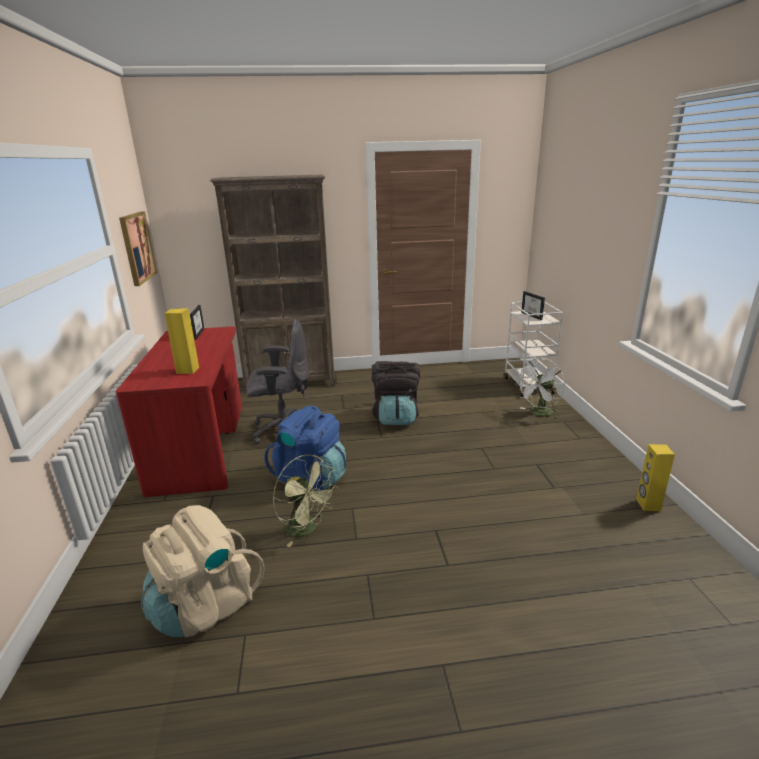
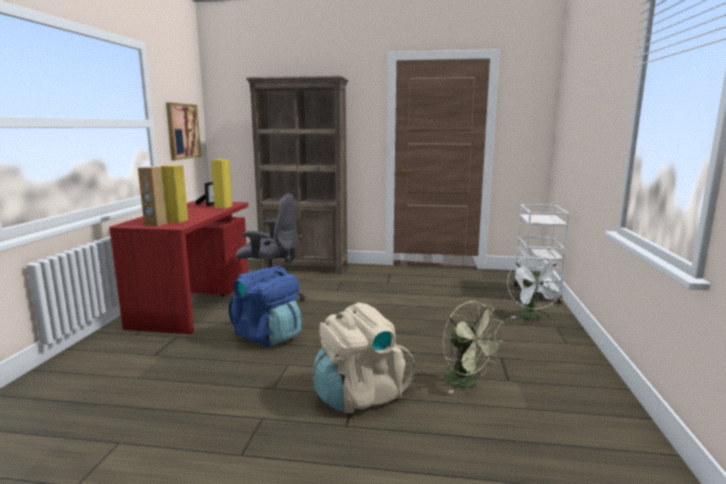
camera: 15 degrees right, 10 degrees down
beige backpack [141,505,265,637] -> beige backpack moved to [312,303,415,413]
green fan [273,455,338,547] -> green fan moved to [443,301,505,394]
black backpack [371,361,420,425] -> none
white fan [517,358,565,419] -> white fan turned 60 degrees counterclockwise [507,255,565,319]
picture frame [521,291,545,320] -> none
yellow speaker [636,444,675,511] -> yellow speaker moved to [211,159,232,209]
none -> brown speaker [138,166,167,226]

